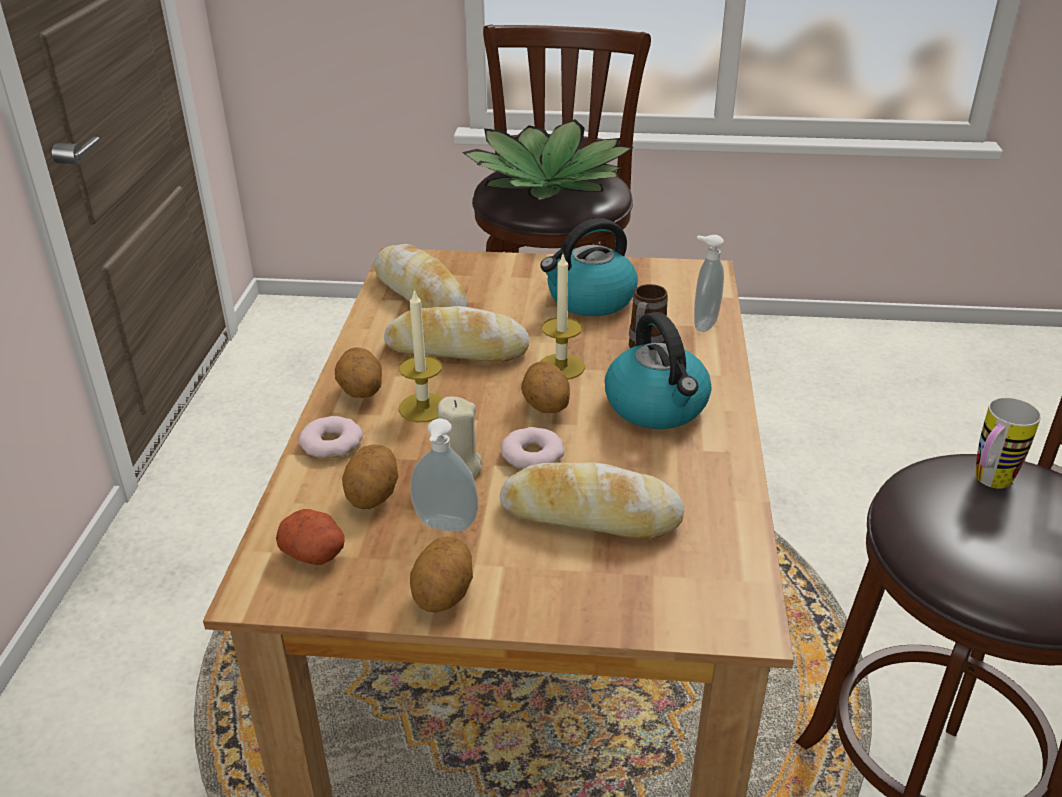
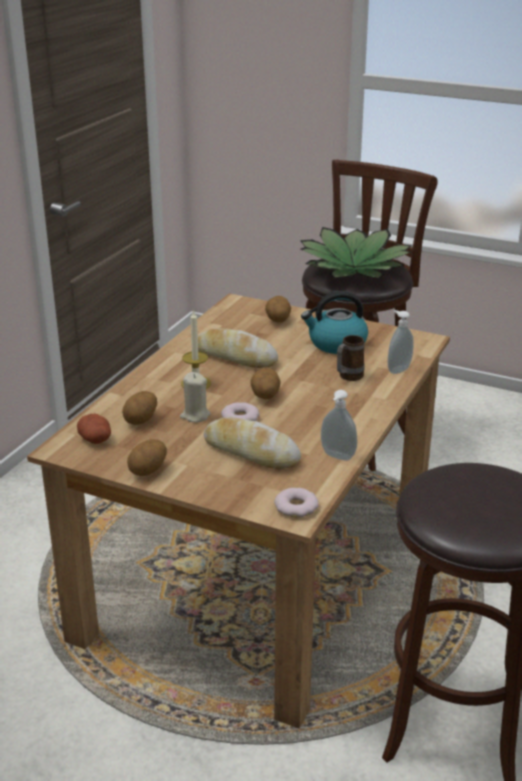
camera: 20 degrees right, 5 degrees down
donut [299,416,363,459] -> donut moved to [274,488,319,517]
potato [335,347,382,398] -> potato moved to [265,296,291,323]
bread [374,244,467,308] -> none
soap dispenser [410,419,478,532] -> soap dispenser moved to [321,390,357,461]
candle [540,254,585,380] -> none
kettle [605,312,711,429] -> none
mug [976,398,1041,489] -> none

